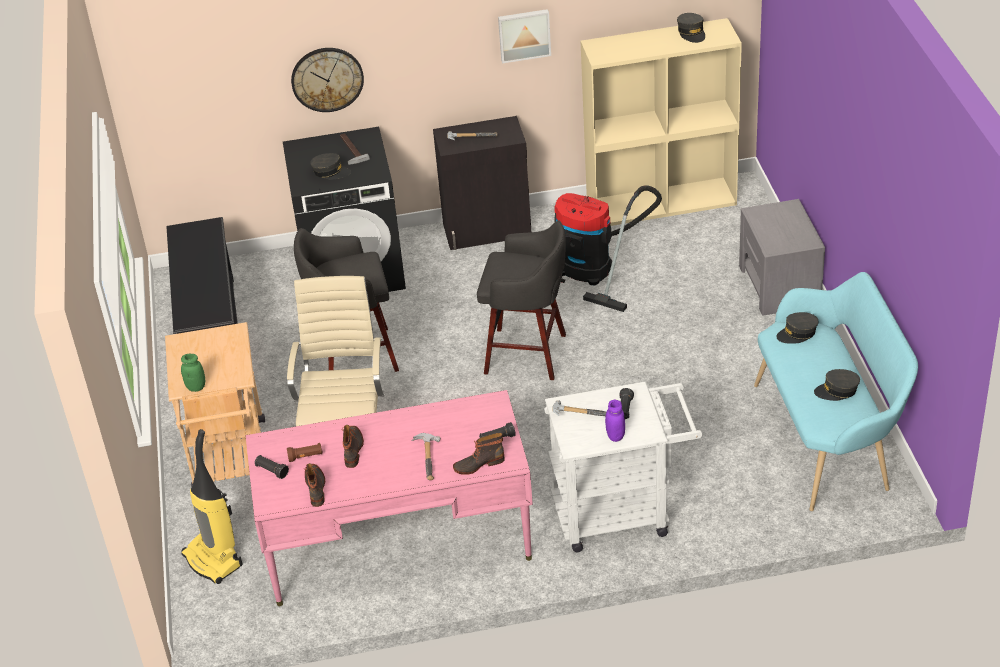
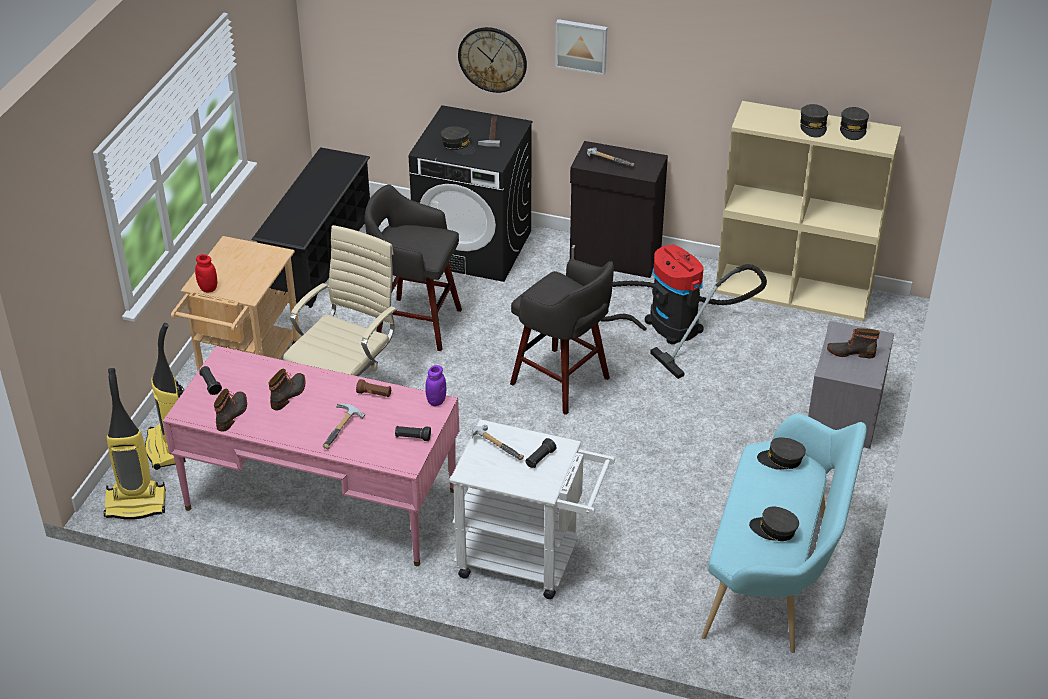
camera: 25 degrees right, 0 degrees up
green jar [181,354,205,392] -> red jar [195,254,217,292]
brown flashlight [287,443,323,462] -> brown flashlight moved to [356,379,391,397]
boot [453,433,505,475] -> boot moved to [827,328,880,358]
picture [498,9,551,63] -> picture moved to [555,19,607,75]
purple jar [605,400,625,442] -> purple jar moved to [425,365,446,406]
none -> vacuum cleaner [104,368,166,520]
none -> grey cap [800,104,828,137]

